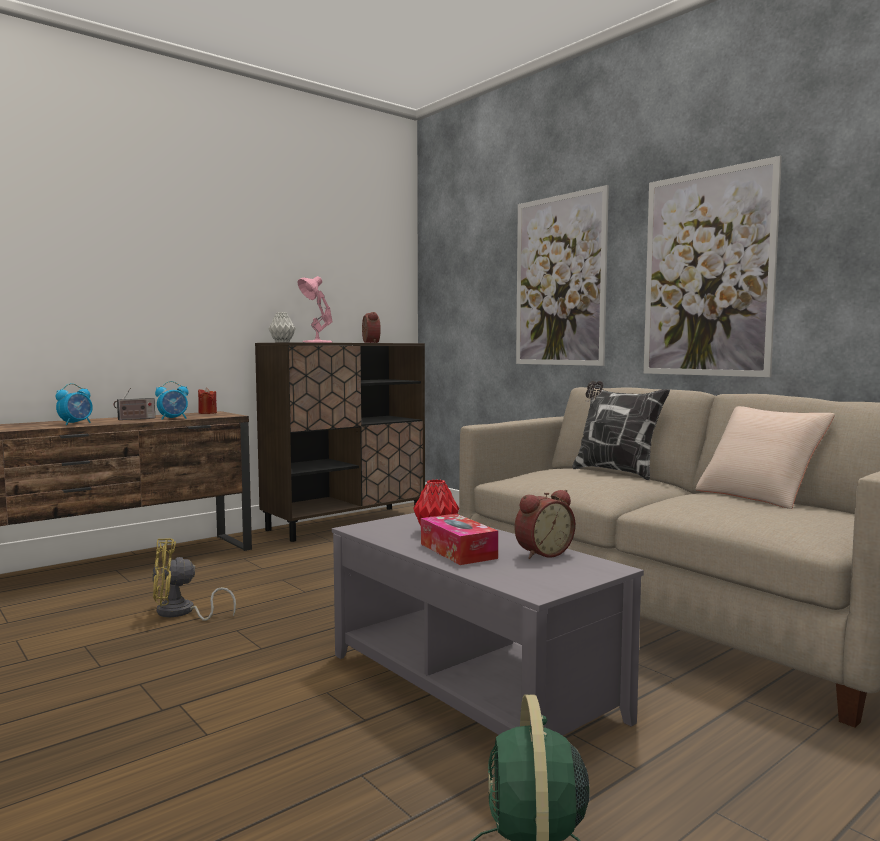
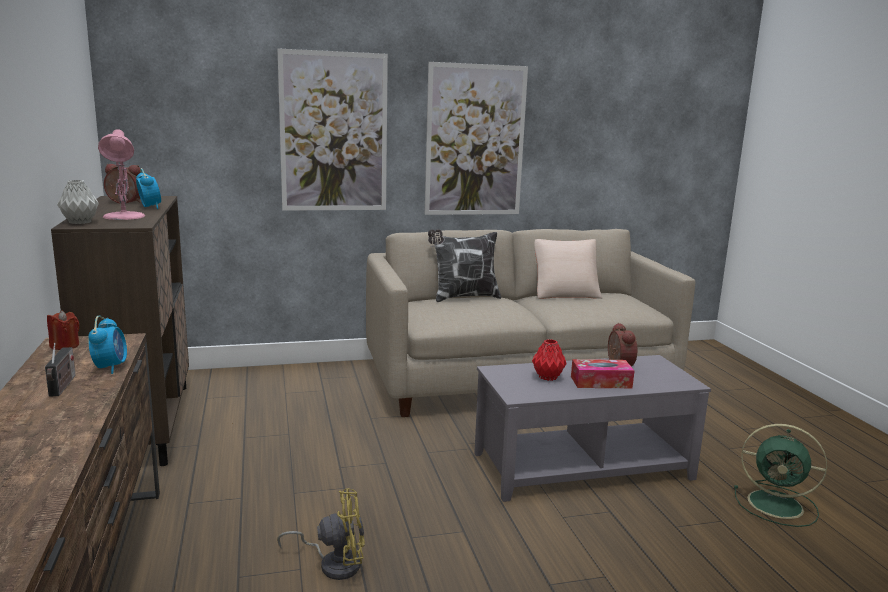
camera: 65 degrees left, 10 degrees up
alarm clock [56,383,93,425] -> alarm clock moved to [136,168,161,209]
yellow fan [152,538,236,621] -> yellow fan turned 105 degrees counterclockwise [277,488,365,580]

